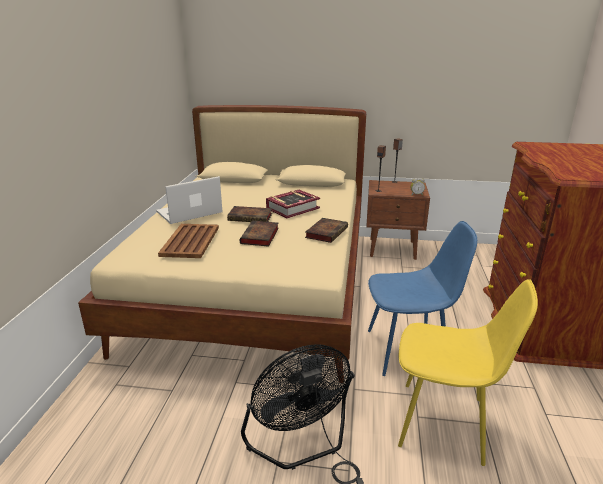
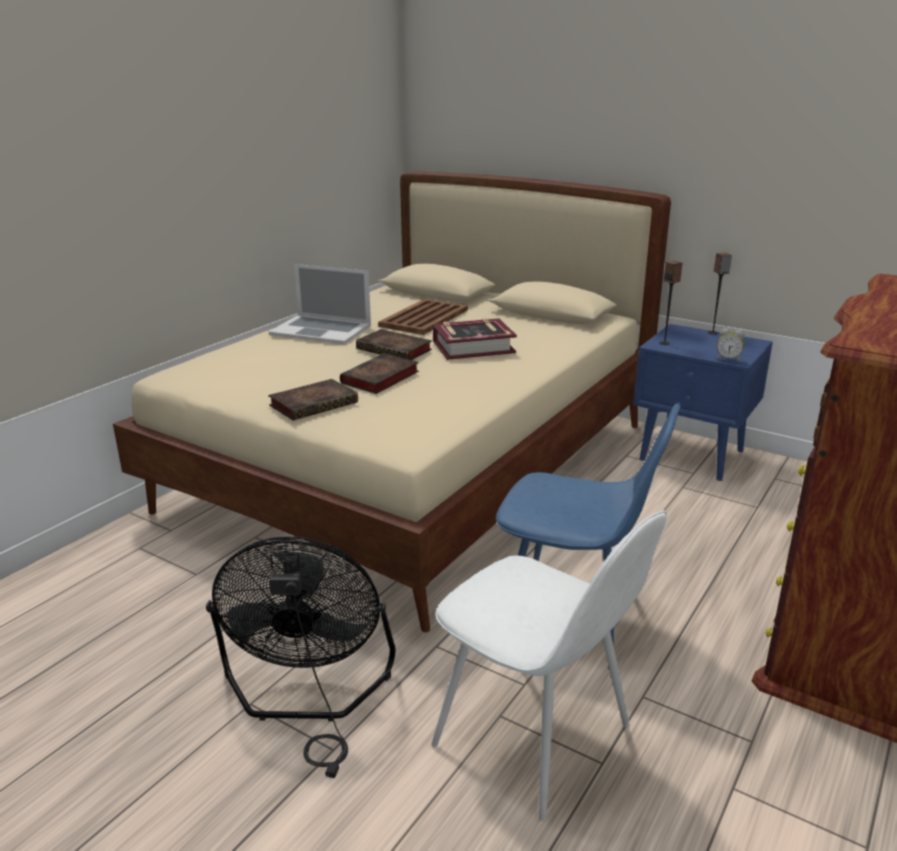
camera: 25 degrees right, 0 degrees up
laptop [156,176,222,224] -> laptop turned 150 degrees counterclockwise [269,264,371,344]
brown tray [158,224,219,258] -> brown tray moved to [378,299,468,335]
book [305,218,348,243] -> book moved to [268,379,358,420]
brown nightstand [366,180,430,260] -> blue nightstand [633,324,773,481]
yellow chair [398,279,538,466] -> white chair [431,510,667,821]

